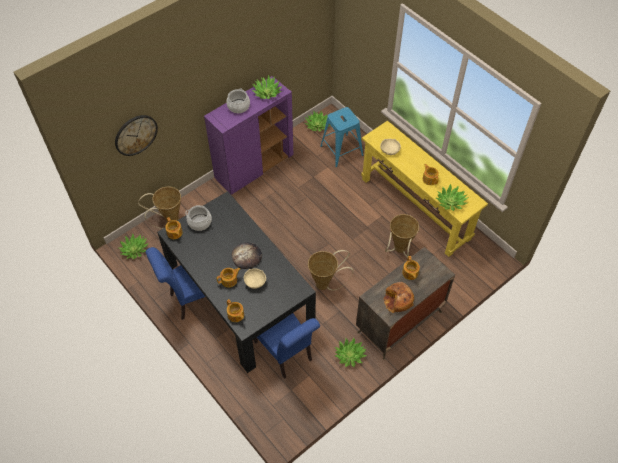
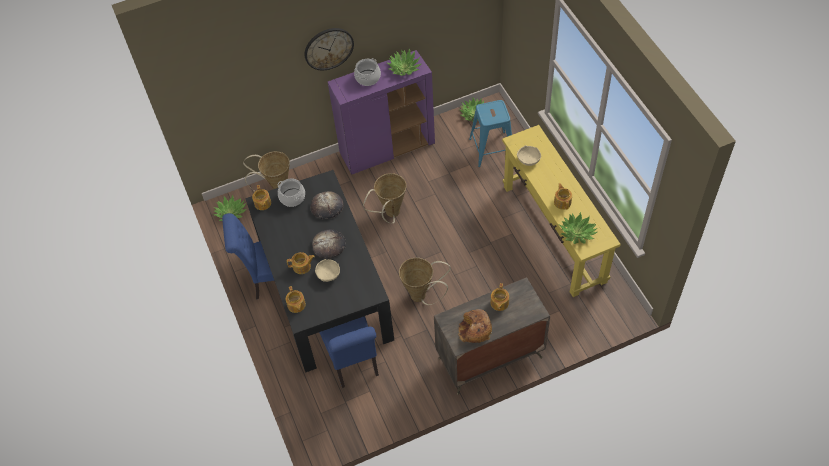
camera: 20 degrees right, 0 degrees up
wall clock [115,115,158,156] -> wall clock moved to [305,28,354,70]
potted plant [335,338,367,367] -> none
basket [385,214,419,258] -> basket moved to [363,173,406,223]
none -> bread [310,191,343,219]

